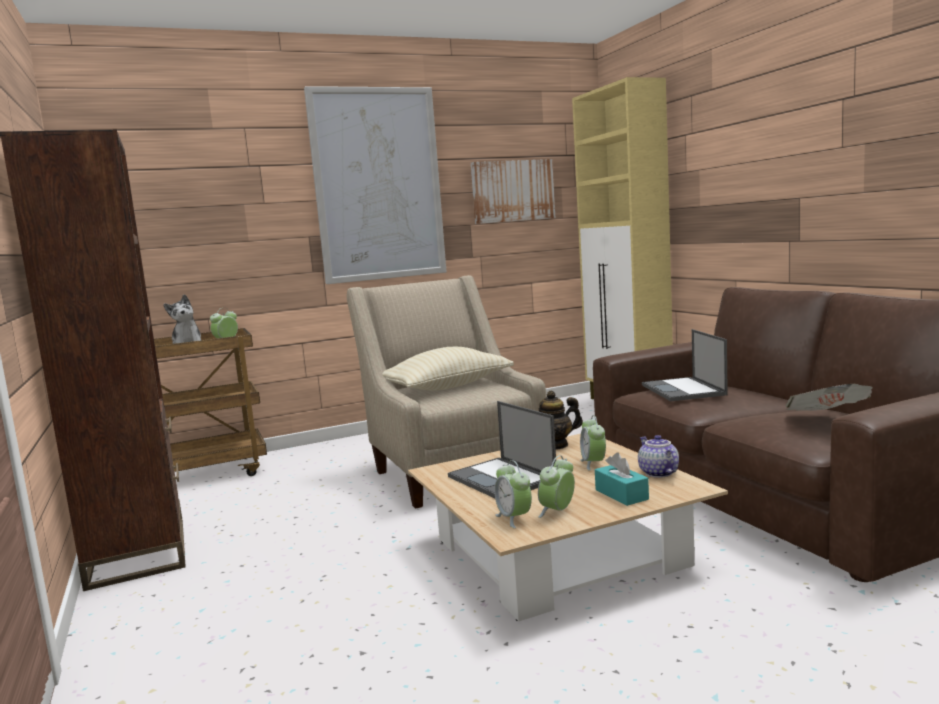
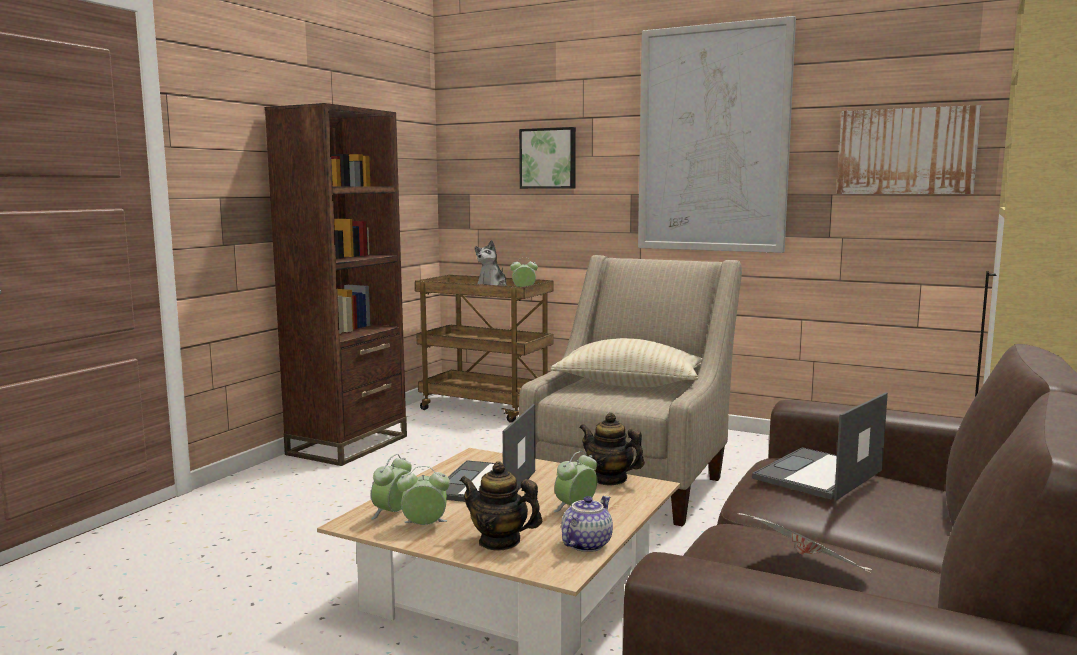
camera: 50 degrees right, 0 degrees up
turquoise tissue box [595,453,649,506] -> teapot [460,461,542,551]
none -> picture [519,127,576,189]

